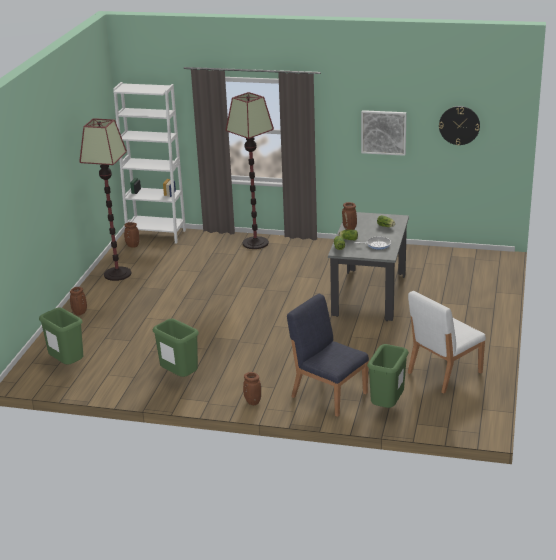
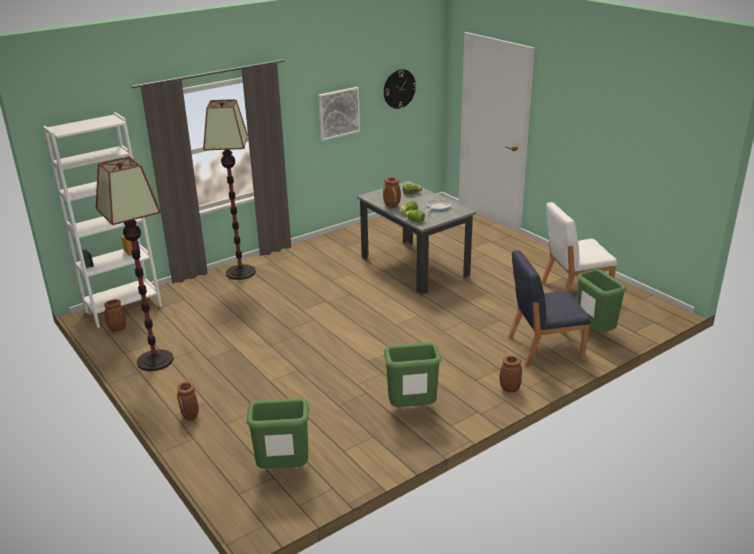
camera: 50 degrees left, 0 degrees up
white chair [408,291,486,394] -> white chair turned 75 degrees clockwise [541,202,617,291]

